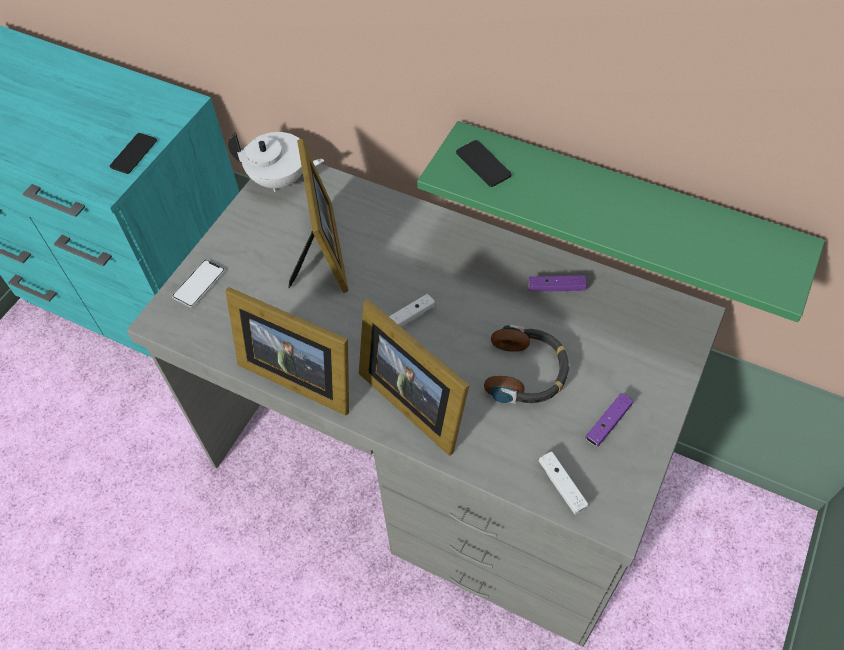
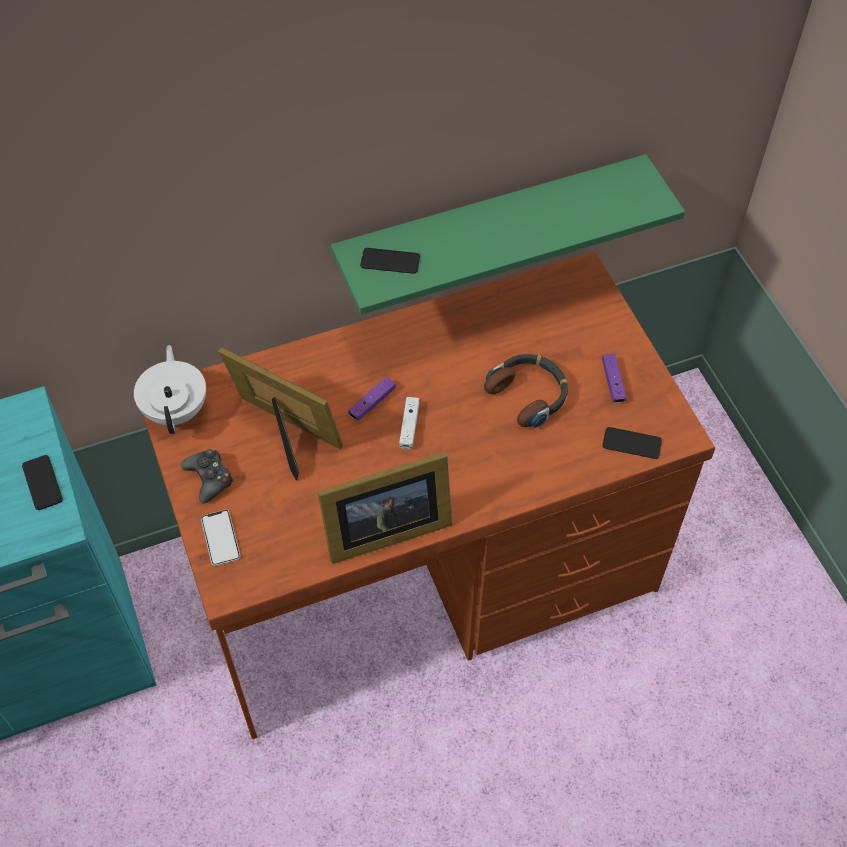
camera: 50 degrees left, 0 degrees up
grey desk [127,164,726,647] -> brown desk [143,251,715,739]
white teapot [228,132,324,192] -> white teapot turned 60 degrees counterclockwise [134,345,206,434]
picture frame [359,299,469,456] -> none
purple game controller [528,275,587,291] -> purple game controller moved to [349,377,396,421]
white game controller [539,451,588,515] -> phone [603,427,662,459]
none -> black game controller [181,449,234,503]

